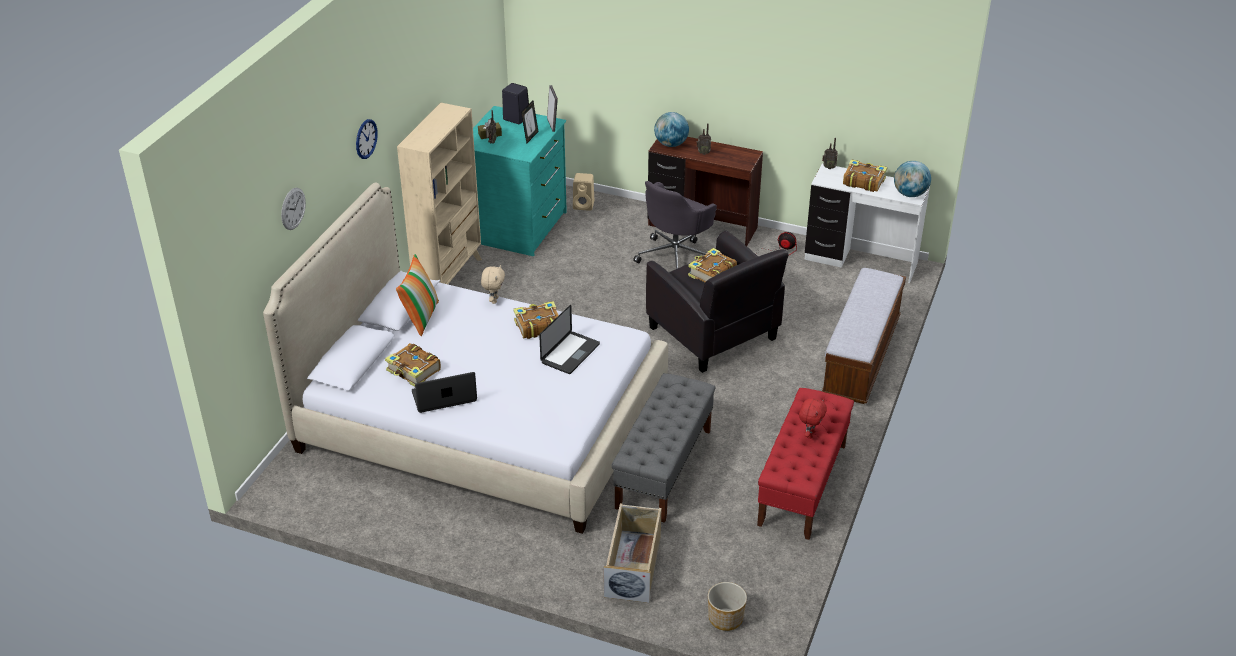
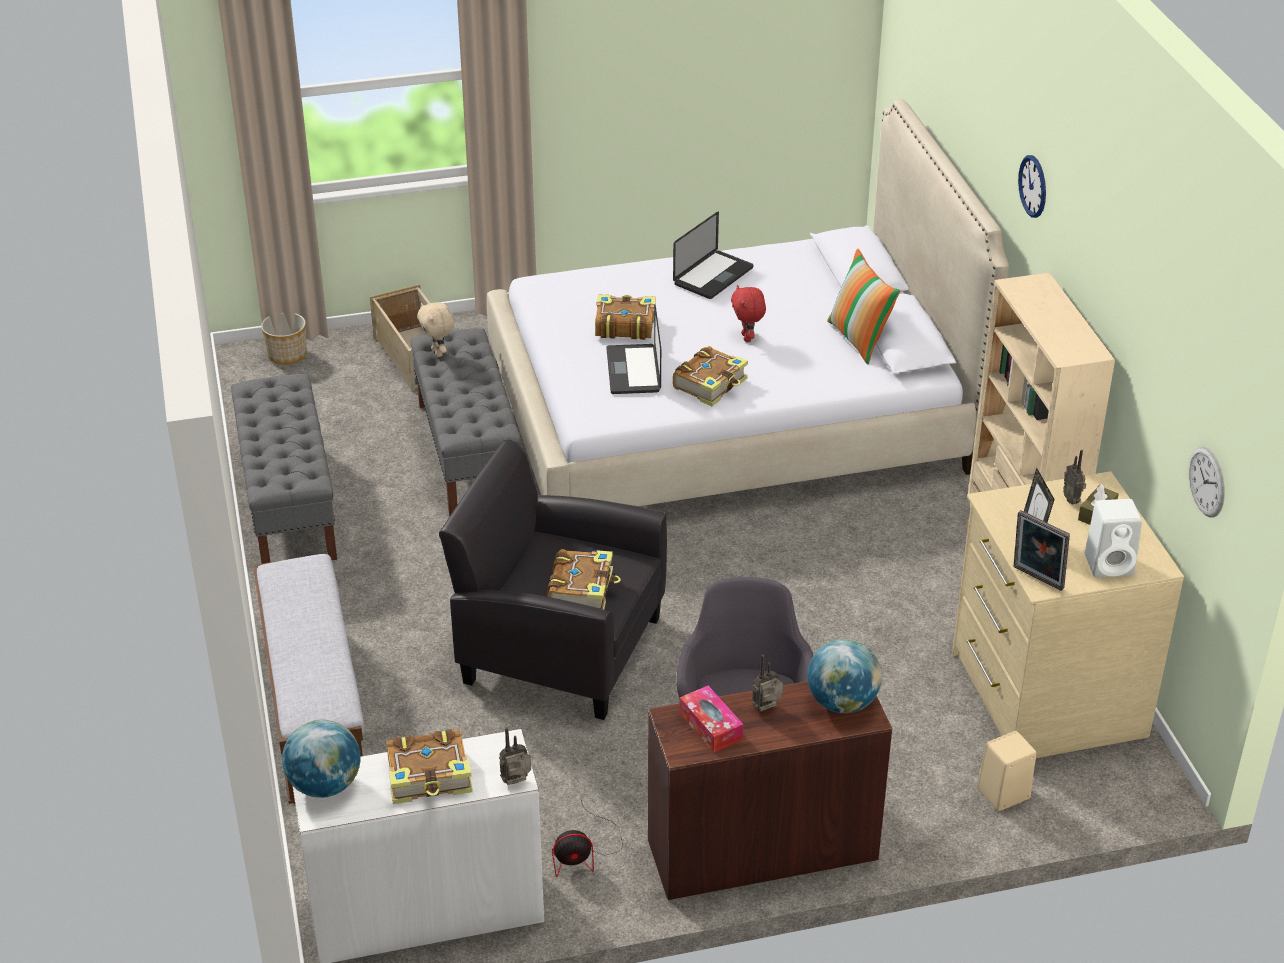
camera: 145 degrees right, 0 degrees up
wall clock [281,188,306,230] -> wall clock moved to [1189,446,1225,517]
book [385,343,441,387] -> book moved to [595,294,656,340]
turquoise dresser [473,106,567,256] -> beige dresser [952,471,1184,758]
beige plush toy [481,265,505,304] -> beige plush toy moved to [417,302,454,357]
black speaker [502,83,529,124] -> white speaker [1085,499,1142,577]
red bench [757,388,854,540] -> grey bench [231,374,337,564]
red plush toy [799,398,827,439] -> red plush toy moved to [731,285,766,342]
none -> tissue box [679,686,743,753]

